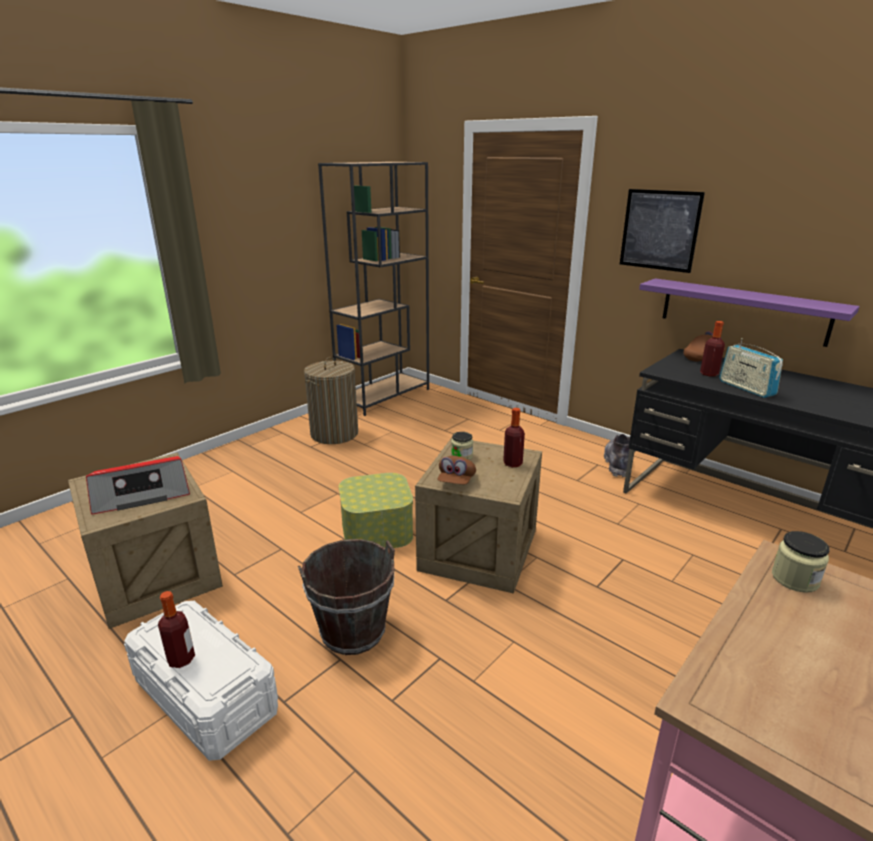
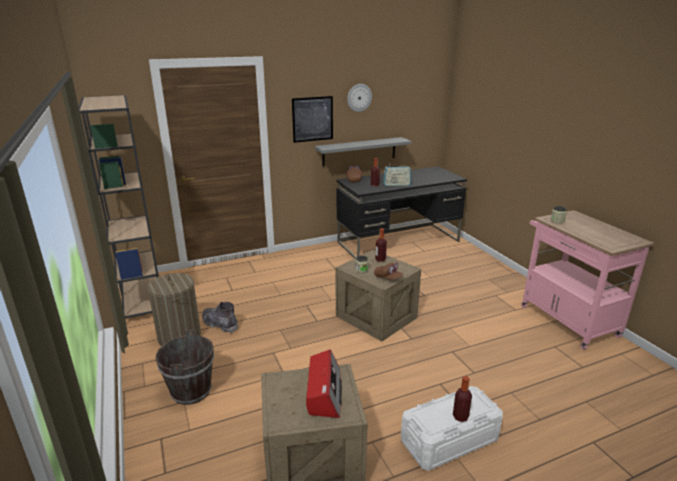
camera: 65 degrees left, 0 degrees up
brown bucket [298,539,395,655] -> brown bucket moved to [156,330,214,405]
storage box [339,473,413,548] -> none
grey boot [604,434,630,477] -> grey boot moved to [202,302,238,333]
purple shelf [639,278,859,347] -> grey shelf [315,137,412,166]
none -> wall clock [347,84,372,112]

